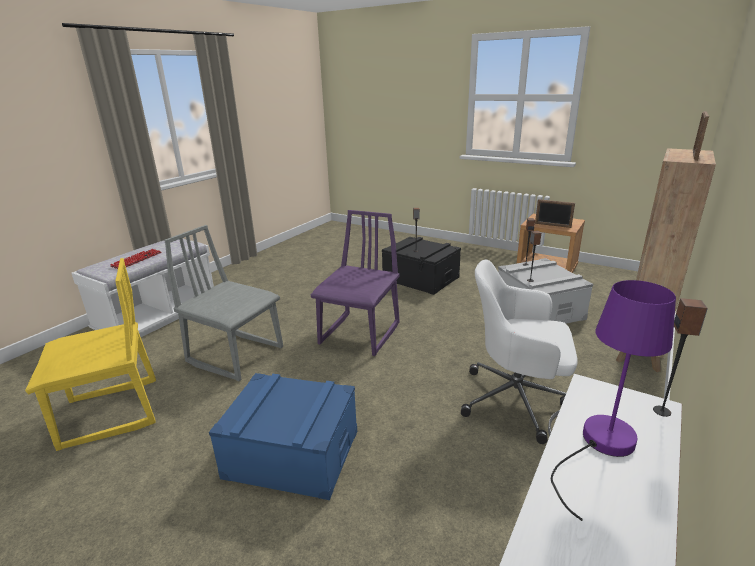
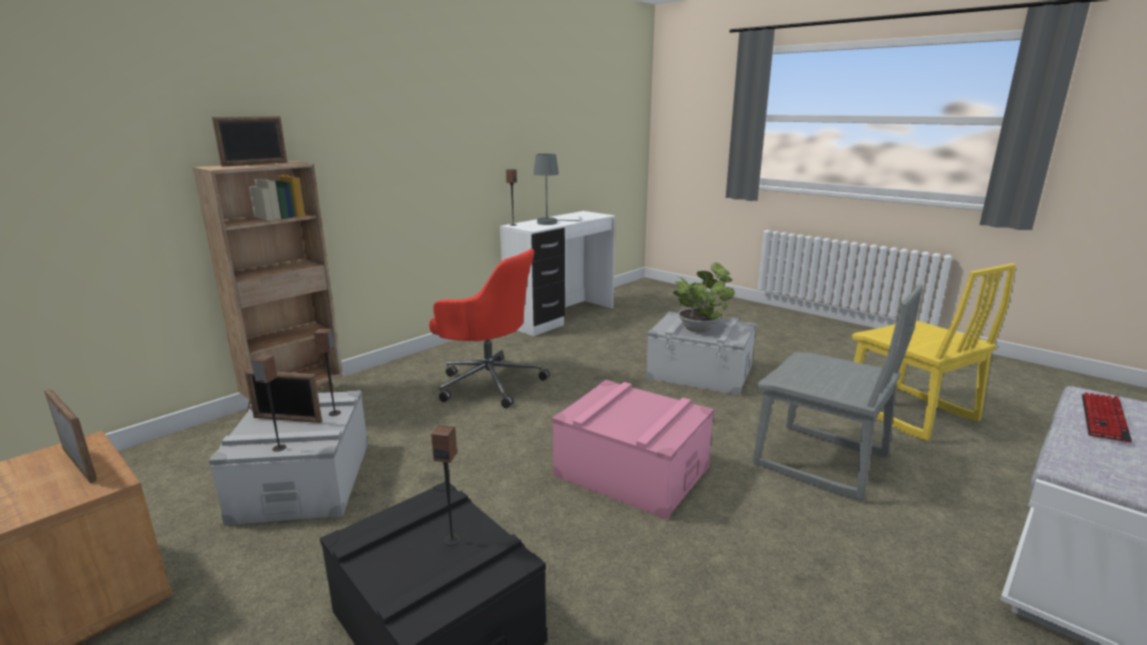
camera: 170 degrees left, 5 degrees down
yellow chair [25,258,156,451] -> yellow chair turned 105 degrees counterclockwise [852,263,1016,441]
blue storage box [209,373,357,500] -> grey storage box [645,312,756,396]
purple chair [311,210,400,356] -> pink storage box [552,380,714,520]
white office chair [461,259,578,444] -> red office chair [429,249,550,408]
purple table lamp [551,280,676,521] -> grey table lamp [533,154,582,225]
none -> picture frame [245,370,322,423]
none -> potted plant [673,262,735,333]

